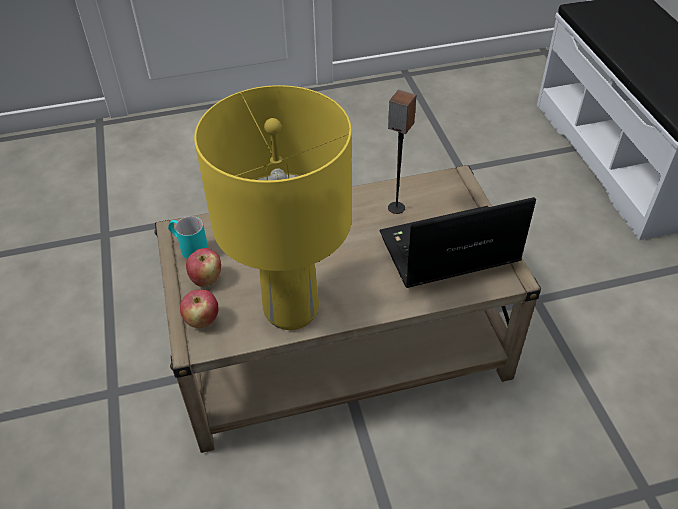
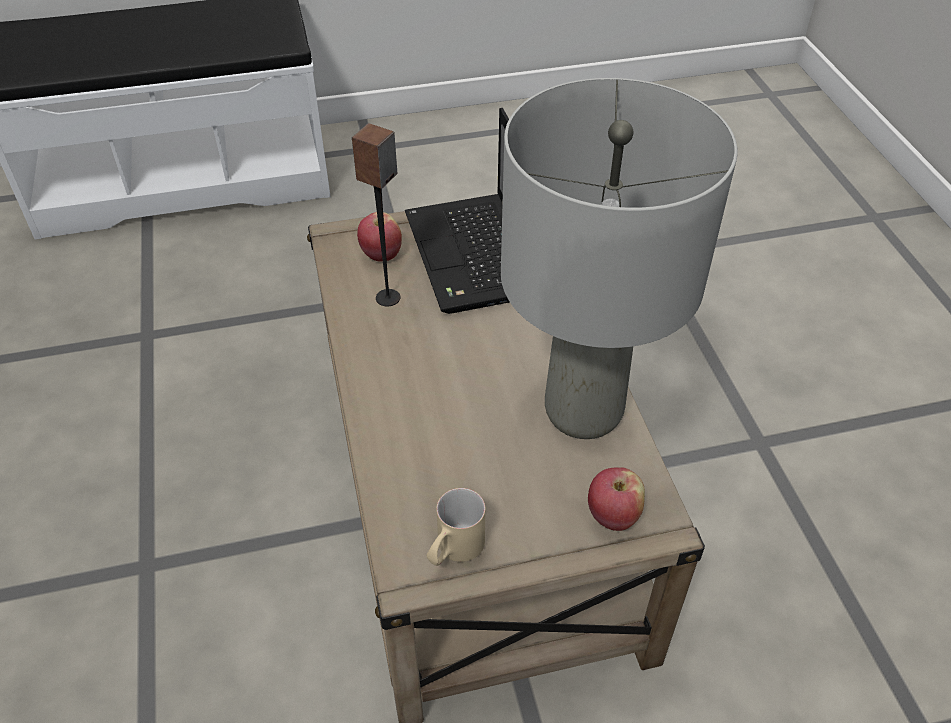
camera: 90 degrees left, 0 degrees up
turquoise mug [168,216,208,259] -> beige mug [427,488,485,566]
apple [186,248,221,287] -> apple moved to [357,212,402,262]
yellow table lamp [194,85,352,330] -> grey table lamp [501,78,738,439]

